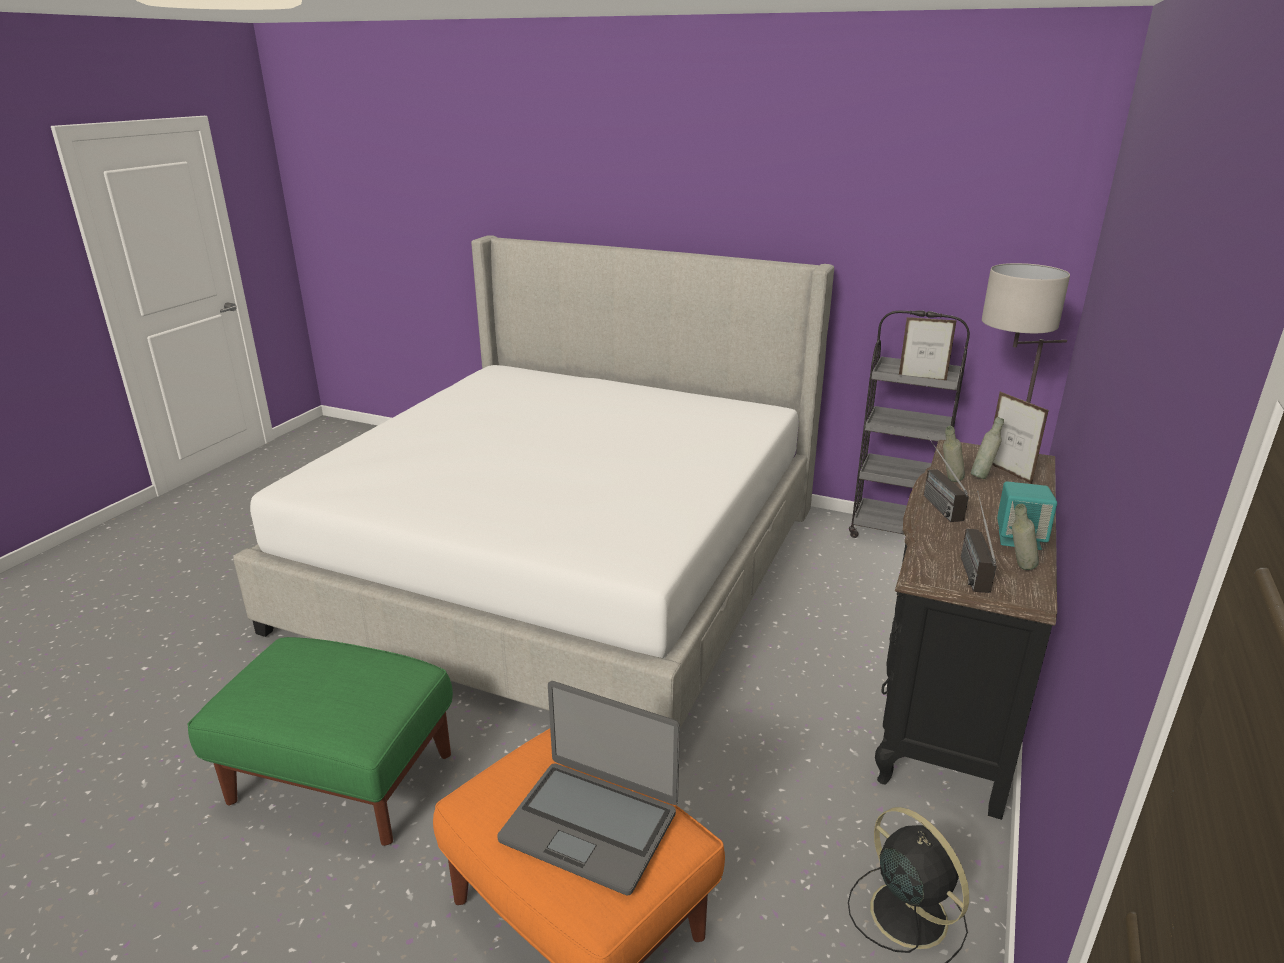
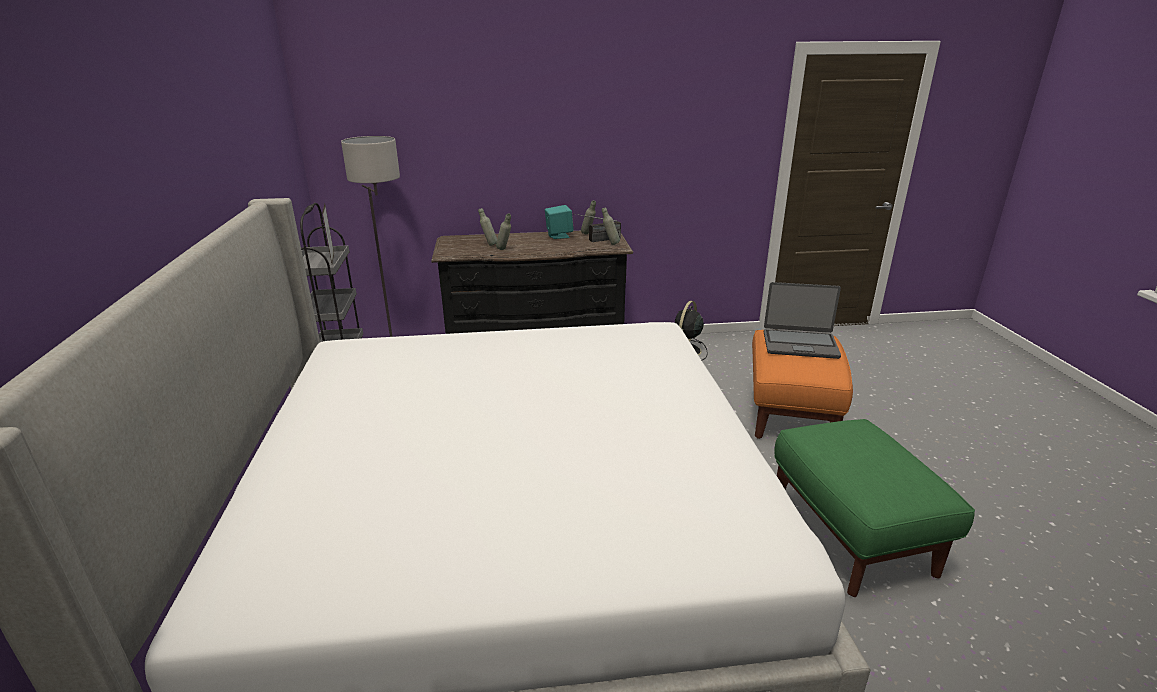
camera: 120 degrees left, 0 degrees up
laptop [497,681,680,896] -> laptop turned 105 degrees clockwise [764,282,841,359]
radio [924,436,969,522] -> none
picture frame [992,392,1049,484] -> none
none -> grey bottle [602,208,620,245]

